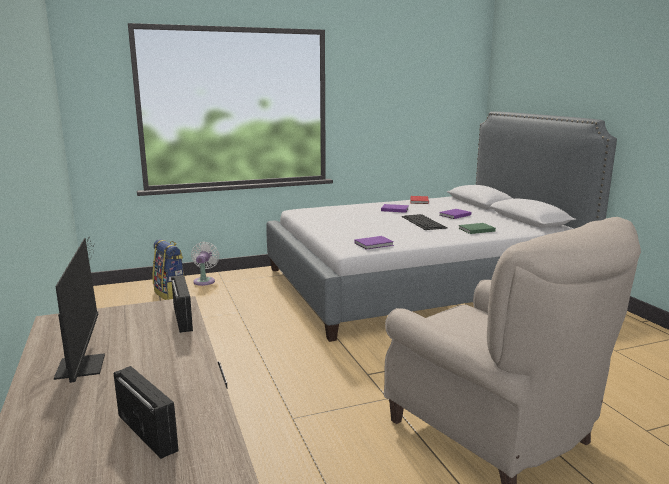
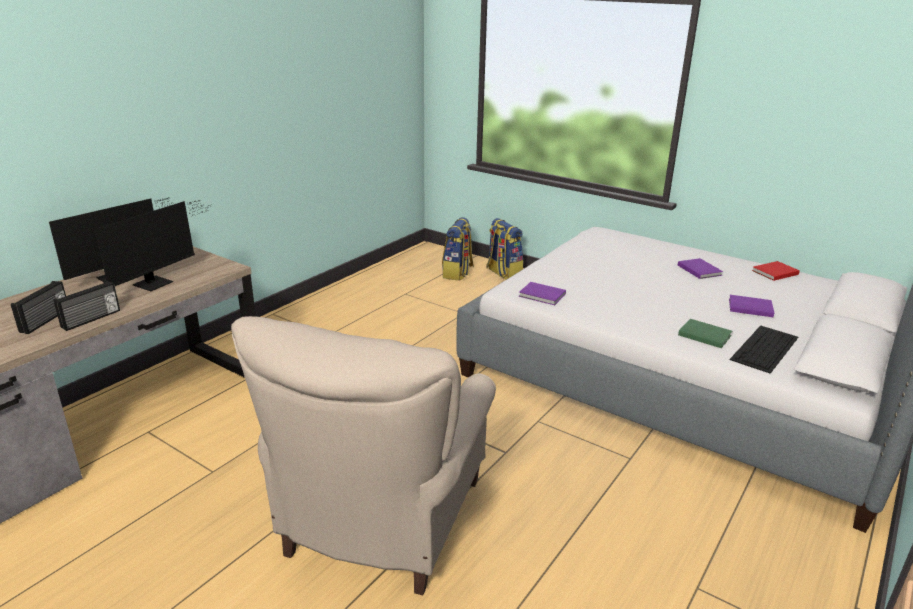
camera: 55 degrees right, 10 degrees up
radio [171,275,193,333] -> radio moved to [54,281,120,331]
white fan [191,242,219,286] -> backpack [486,218,523,280]
keyboard [402,214,447,230] -> keyboard moved to [730,325,798,374]
none -> monitor [95,199,212,291]

